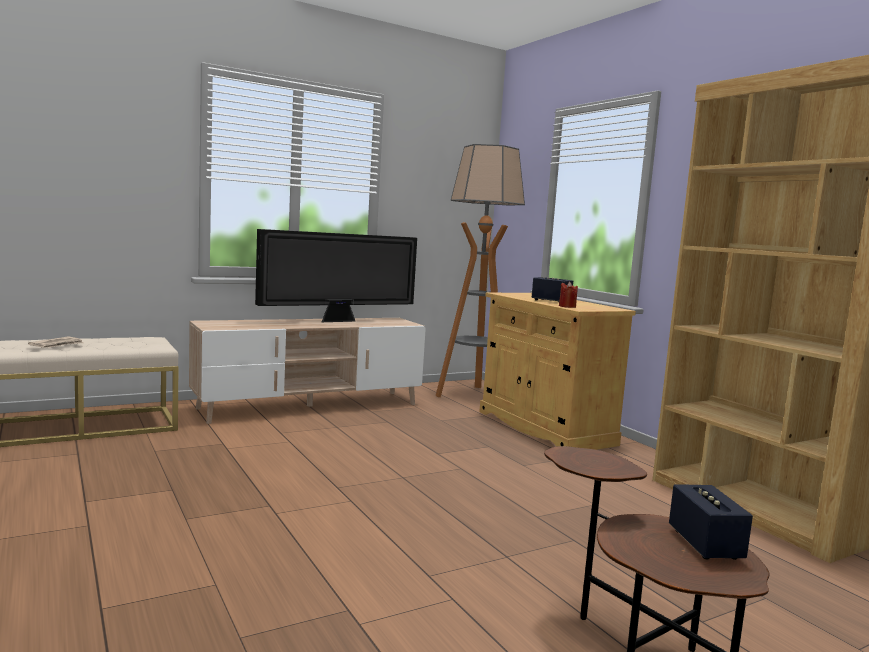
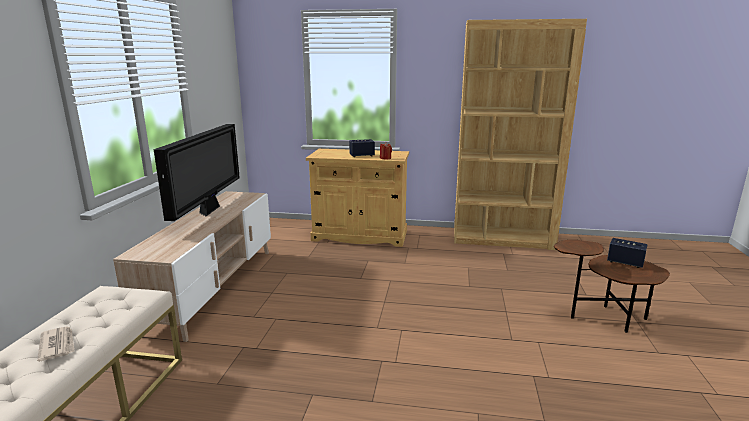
camera: 50 degrees left, 10 degrees up
floor lamp [436,144,525,397] -> none

